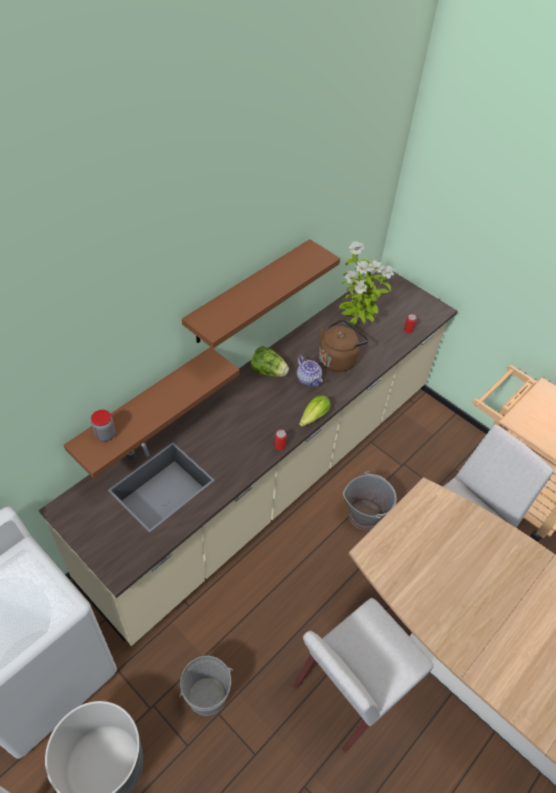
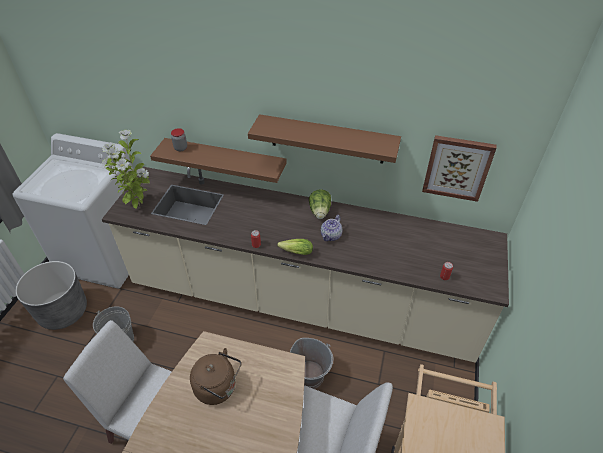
camera: 65 degrees right, 5 degrees down
brown kettle [318,319,369,372] -> brown kettle moved to [190,348,241,405]
potted plant [339,241,394,329] -> potted plant moved to [102,130,150,209]
none -> picture [422,135,497,202]

